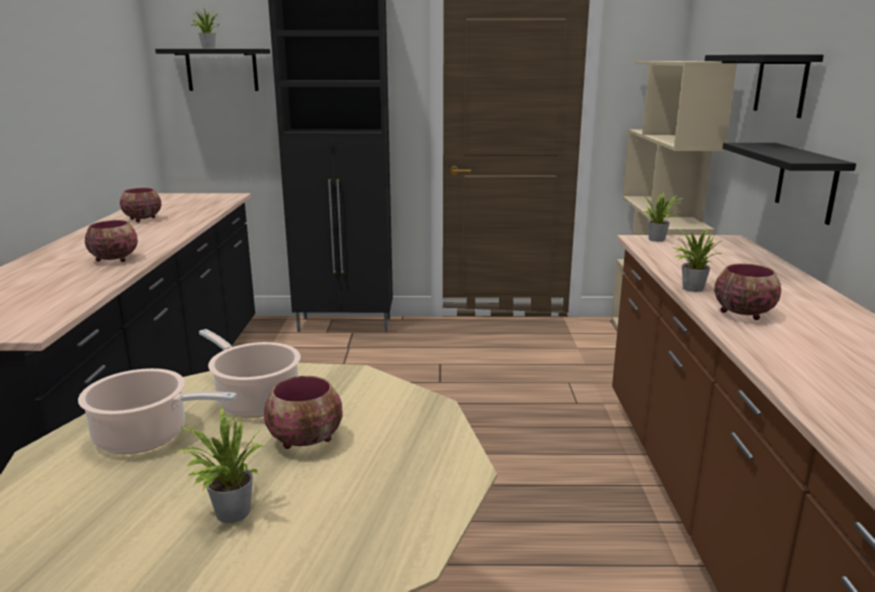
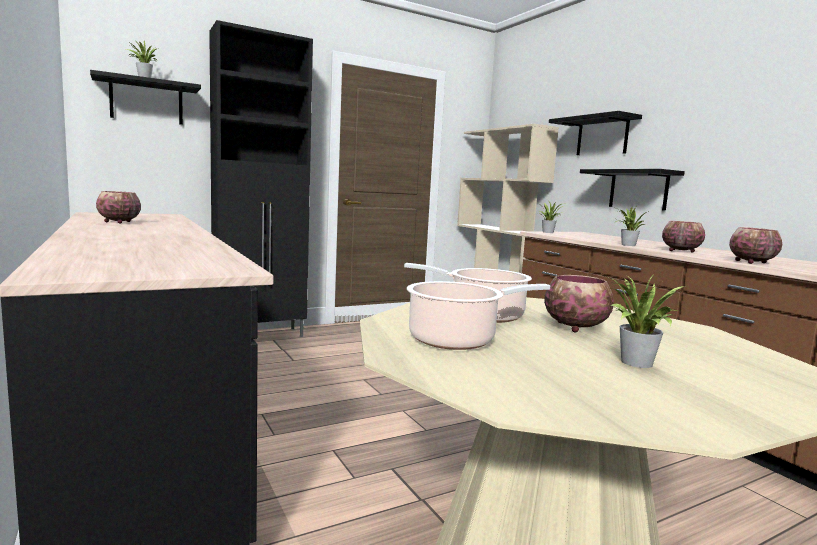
camera: 30 degrees left, 10 degrees down
bowl [85,220,138,262] -> bowl moved to [729,227,782,264]

